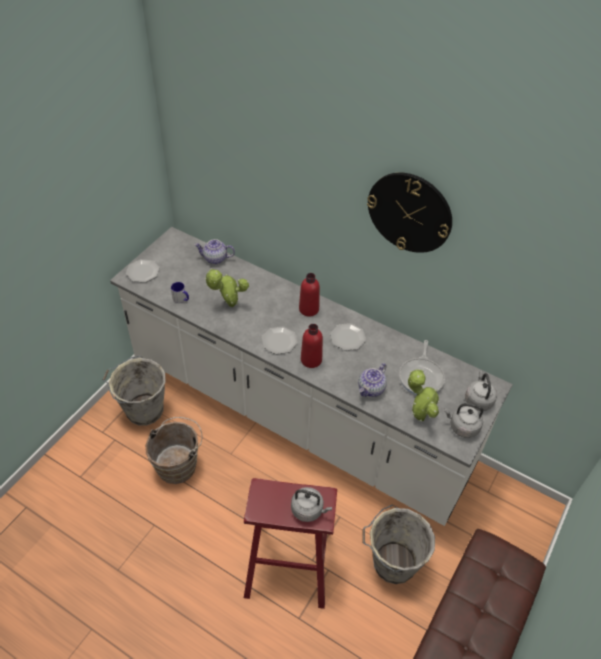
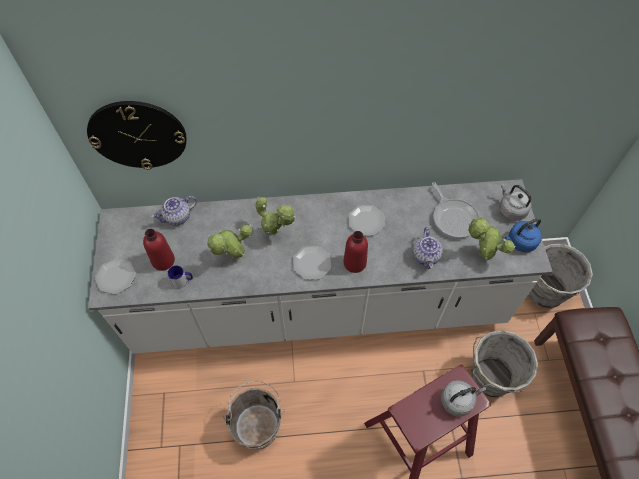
camera: 35 degrees left, 10 degrees up
grey bucket [102,355,166,426] -> grey bucket moved to [528,244,593,309]
red bottle [299,273,320,316] -> red bottle moved to [143,229,175,271]
wall clock [367,173,452,253] -> wall clock moved to [87,101,186,170]
grey kettle [444,403,483,438] -> blue kettle [505,218,542,252]
none -> potted plant [255,197,296,236]

